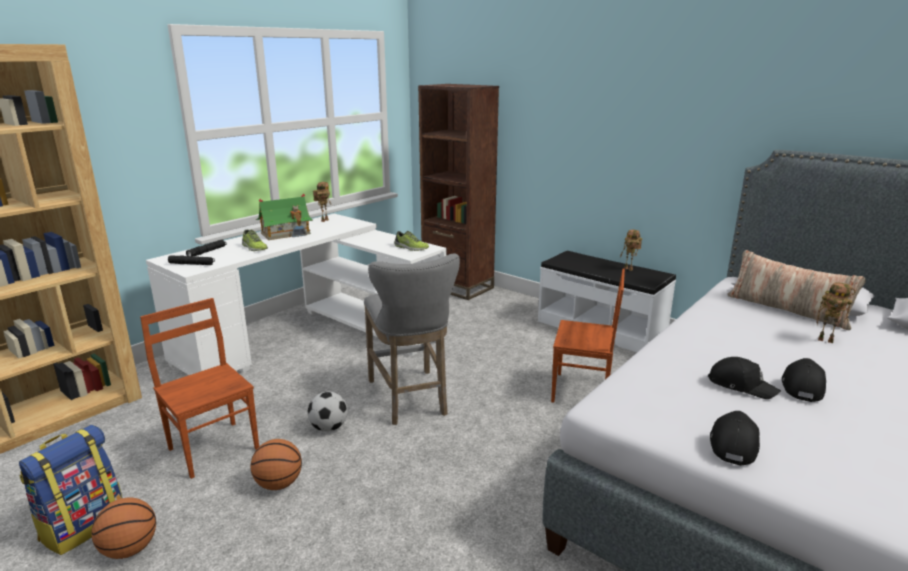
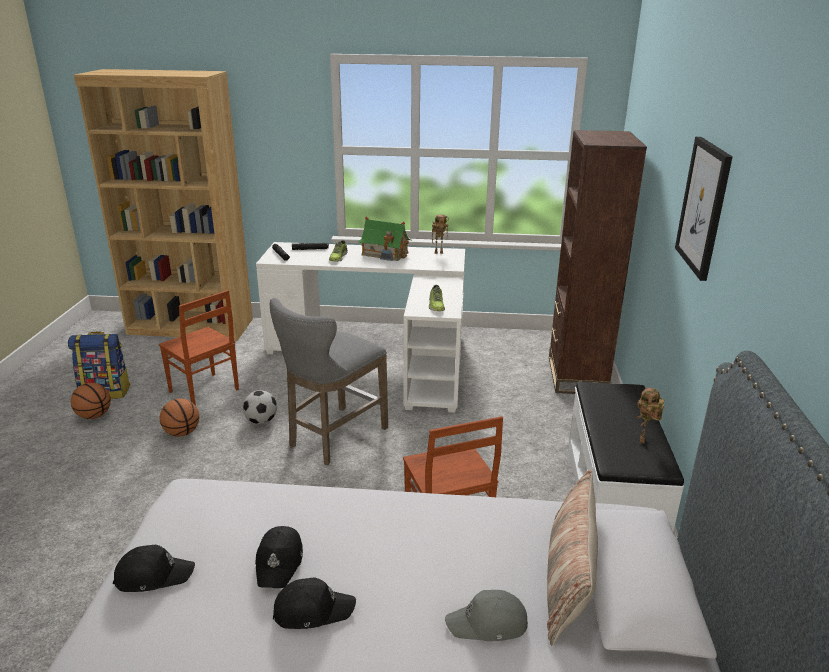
camera: 55 degrees right, 5 degrees up
brown chair [140,298,259,479] -> brown chair turned 120 degrees clockwise [159,290,239,406]
toy robot [817,282,856,343] -> grey cap [445,590,528,642]
none -> picture [675,137,733,281]

